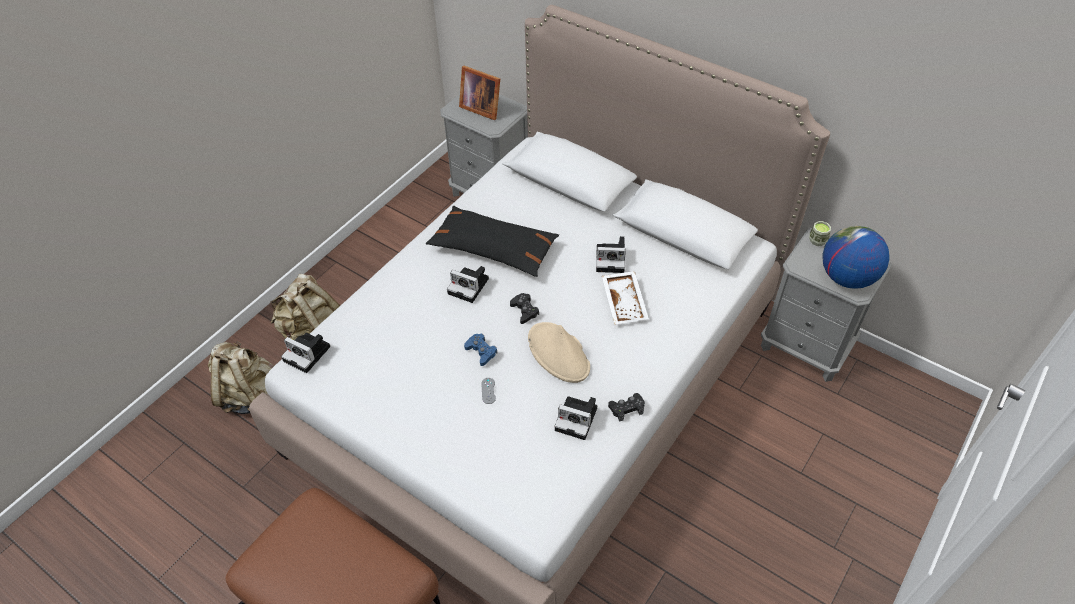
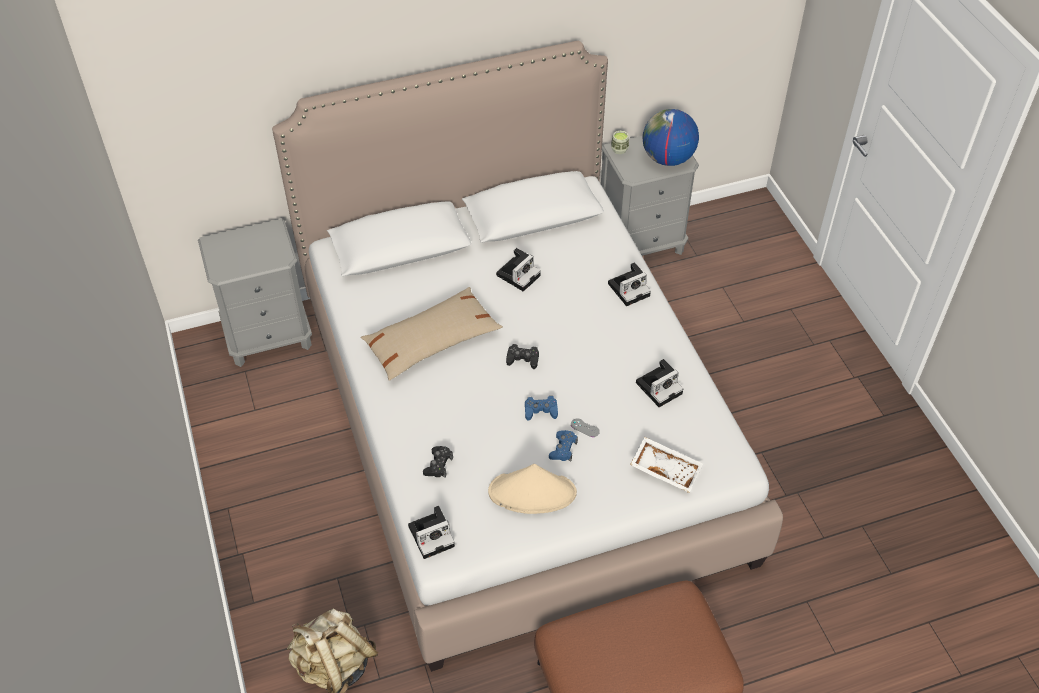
camera: 55 degrees left, 0 degrees up
beige backpack [270,274,341,340] -> none
black pillow [426,206,559,277] -> beige pillow [361,287,503,381]
camera [447,266,489,303] -> camera moved to [608,262,651,306]
picture frame [459,66,500,120] -> none
beige hat [528,322,590,383] -> beige hat moved to [488,464,577,514]
white tray [602,271,649,324] -> white tray moved to [630,436,703,493]
black game controller [608,393,645,422] -> black game controller moved to [423,446,453,478]
none -> blue game controller [549,430,578,462]

